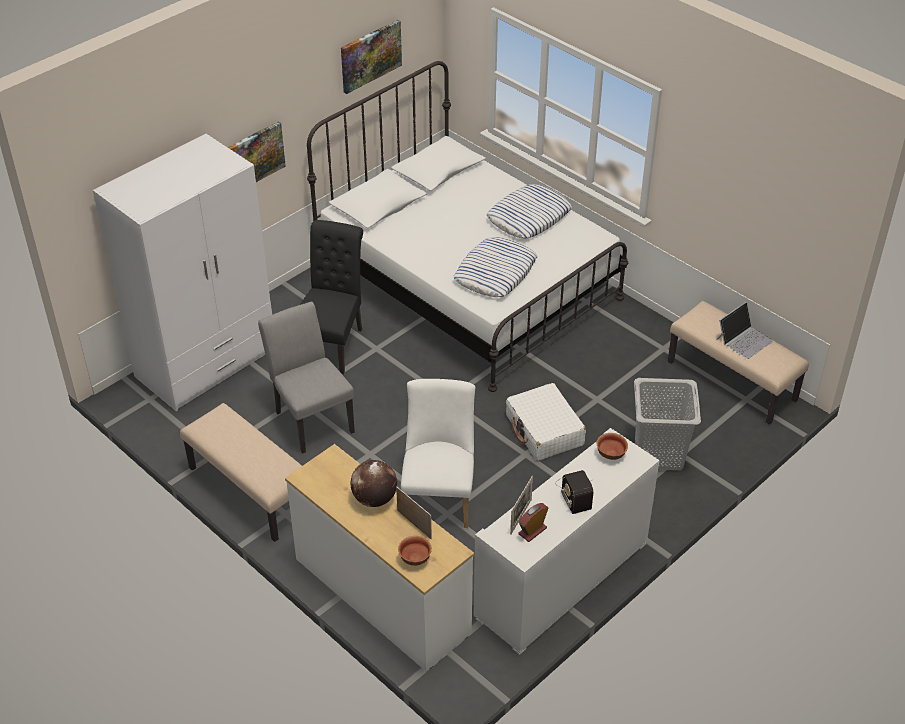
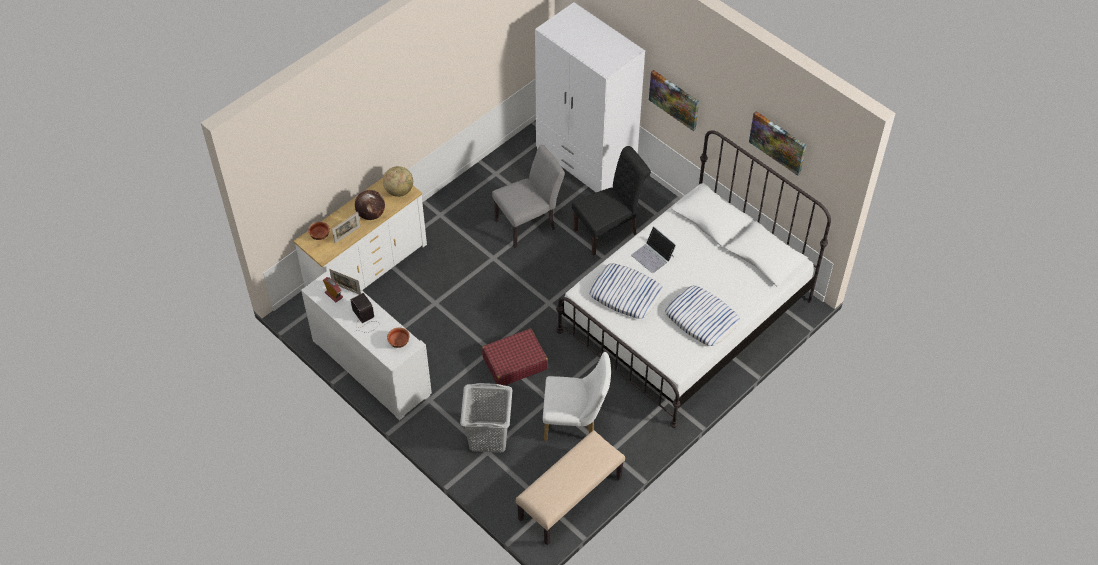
camera: 90 degrees right, 10 degrees up
beige bench [180,403,302,542] -> none
black chair [300,220,363,374] -> black chair turned 45 degrees counterclockwise [572,146,651,256]
white chair [401,379,475,528] -> white chair moved to [543,352,611,441]
white suitcase [506,383,586,461] -> red suitcase [482,328,548,386]
radio [556,470,593,514] -> radio turned 75 degrees clockwise [351,293,380,333]
laptop [718,302,773,359] -> laptop moved to [631,226,676,273]
none -> globe [383,166,413,197]

